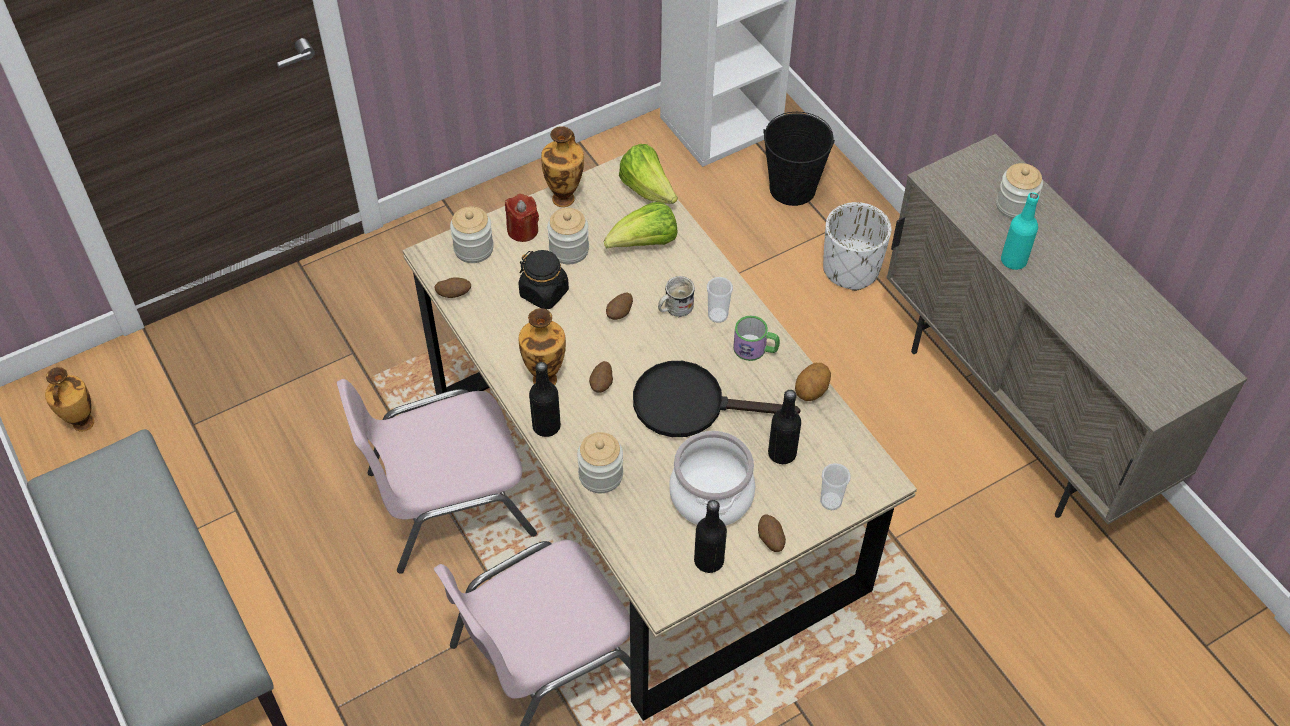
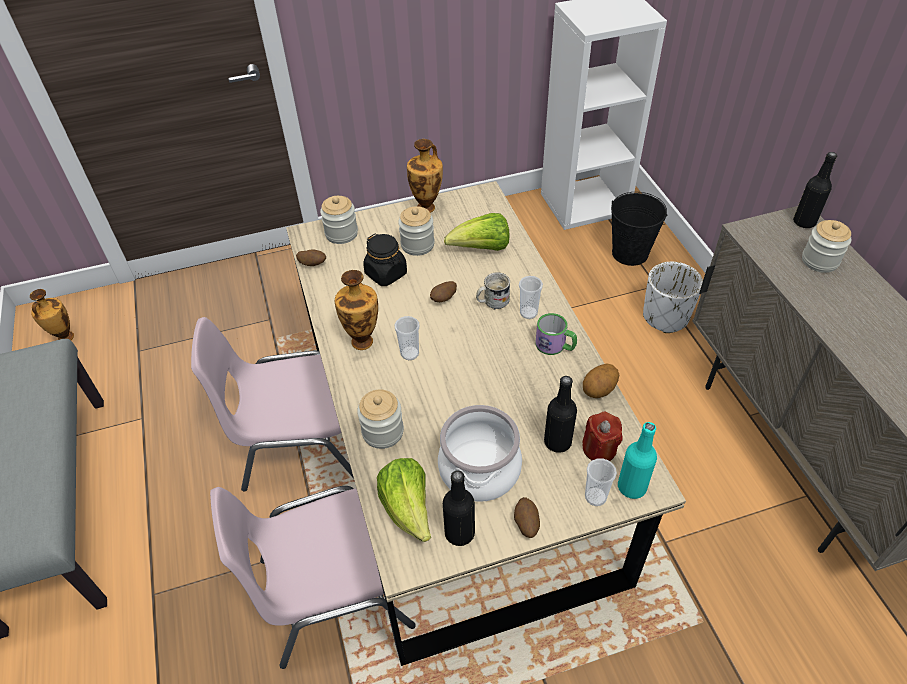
camera: 15 degrees right, 5 degrees down
red candle [505,194,539,242] -> red candle moved to [582,412,623,461]
black bottle [529,362,561,437] -> black bottle moved to [793,152,837,229]
potato [589,361,613,393] -> cup [395,316,419,360]
lettuce [619,144,678,204] -> lettuce moved to [377,458,431,542]
black frying pan [633,361,800,437] -> none
turquoise bottle [1001,192,1039,270] -> turquoise bottle moved to [618,422,657,499]

